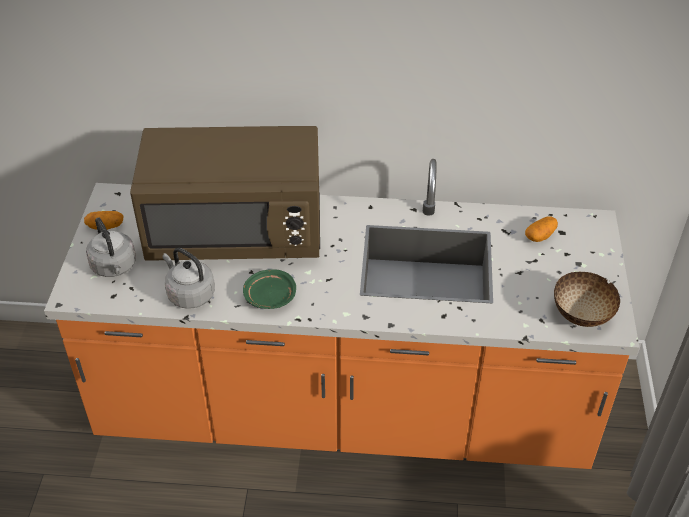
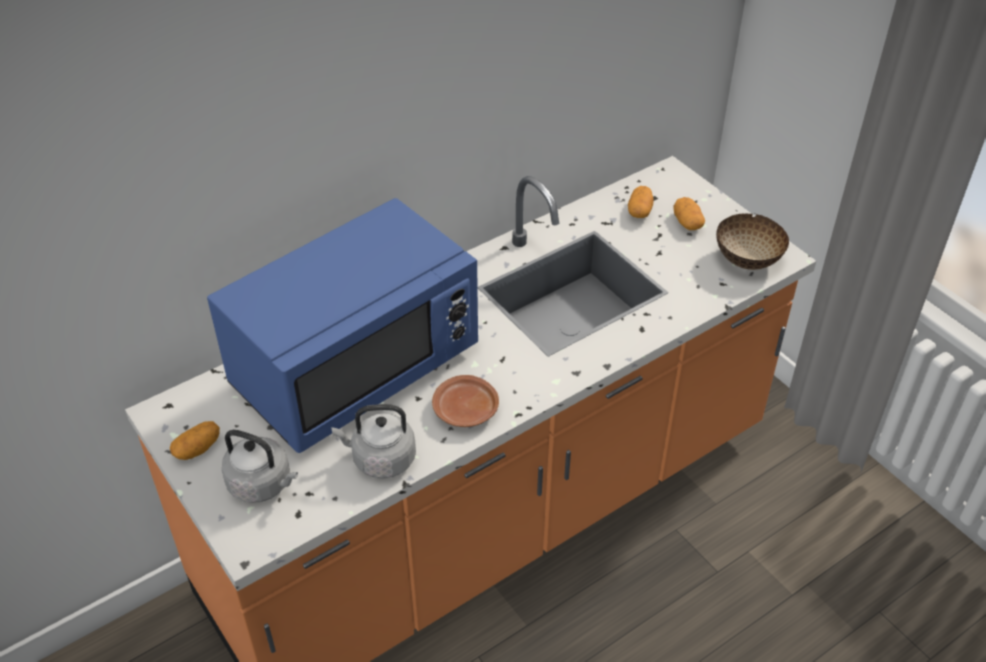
camera: 40 degrees left, 0 degrees up
brown microwave [130,126,320,261] -> blue microwave [207,198,478,453]
green plate [243,269,296,309] -> brown plate [432,375,499,427]
none -> potato [674,197,705,230]

